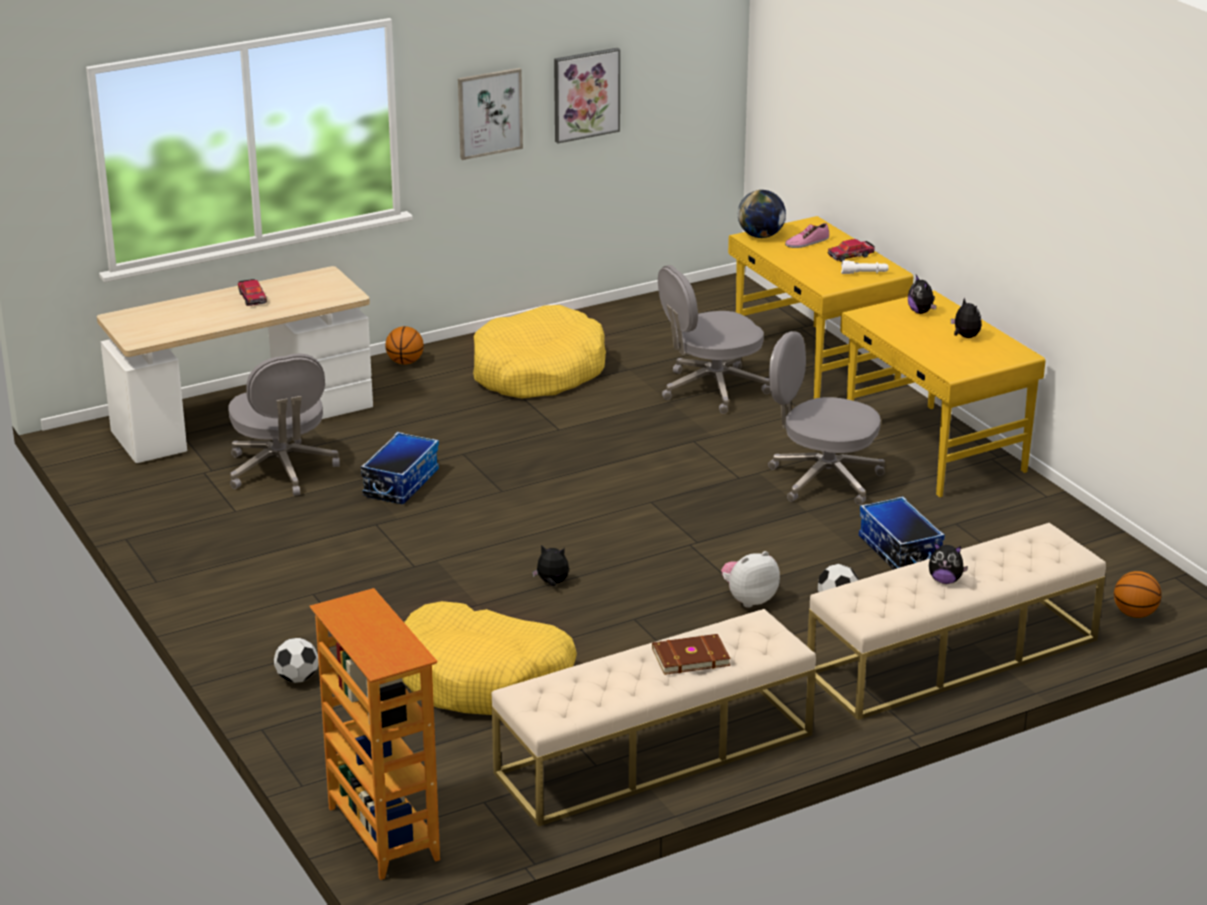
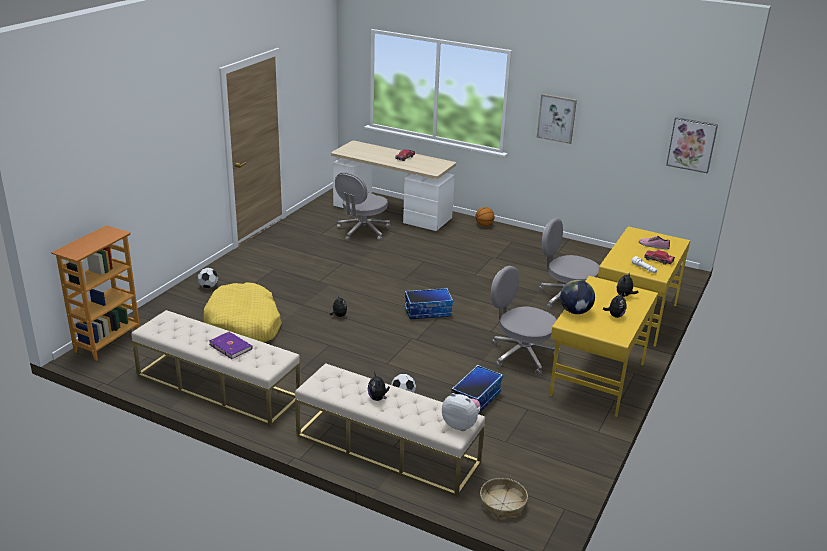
camera: 55 degrees right, 0 degrees up
storage box [361,432,439,504] -> storage box moved to [405,288,453,319]
yellow dog bed [473,305,606,399] -> none
picture [554,48,620,143] -> picture moved to [666,117,718,174]
brown book [652,634,731,675] -> purple book [209,332,253,359]
plush toy [721,551,780,608] -> plush toy moved to [442,393,481,431]
globe [738,190,786,238] -> globe moved to [560,280,595,314]
grey office chair [768,331,885,505] -> grey office chair turned 45 degrees counterclockwise [491,266,560,375]
basketball [1114,571,1162,618] -> basket [480,478,528,519]

